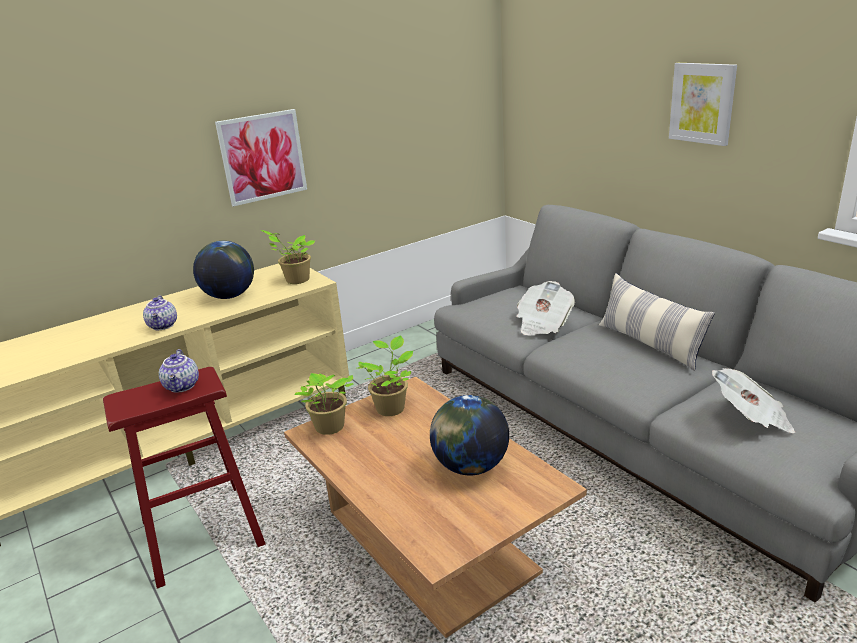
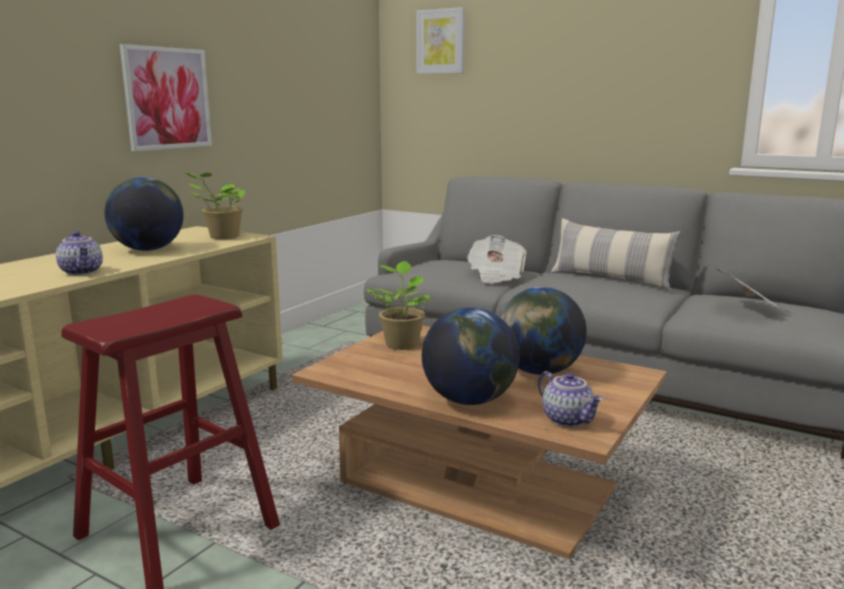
camera: 25 degrees left, 10 degrees down
teapot [159,349,199,393] -> teapot moved to [538,371,603,427]
potted plant [294,373,354,435] -> none
picture [669,63,737,146] -> picture moved to [416,7,465,74]
none -> globe [422,307,520,405]

